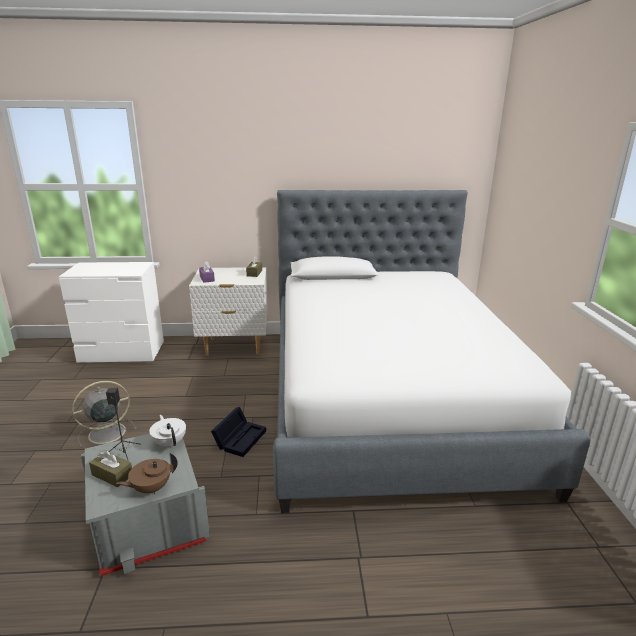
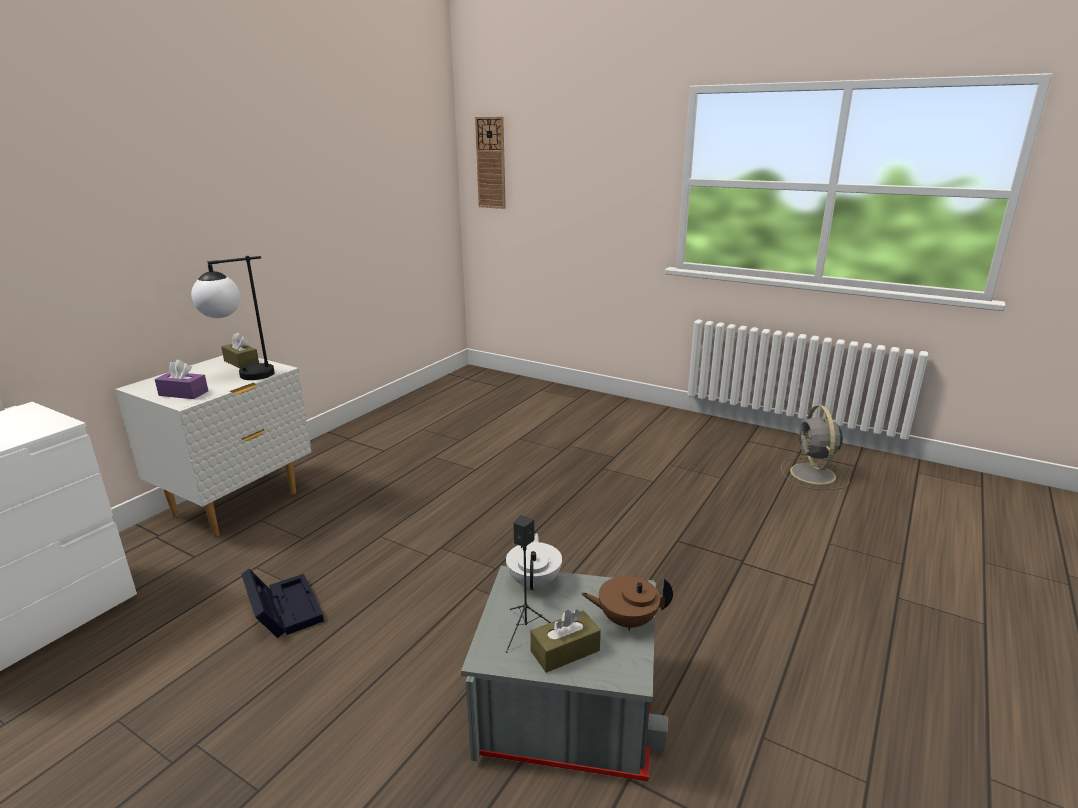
camera: 55 degrees left, 0 degrees up
grey fan [72,381,137,449] -> grey fan moved to [781,405,849,490]
brown teapot [116,453,178,494] -> brown teapot turned 90 degrees clockwise [581,576,673,631]
white teapot [149,415,186,448] -> white teapot turned 90 degrees clockwise [506,533,562,591]
black storage box [211,407,266,457] -> black storage box moved to [241,569,324,638]
bed [273,190,590,513] -> none
none -> table lamp [191,256,275,380]
none -> wall clock [475,117,506,209]

